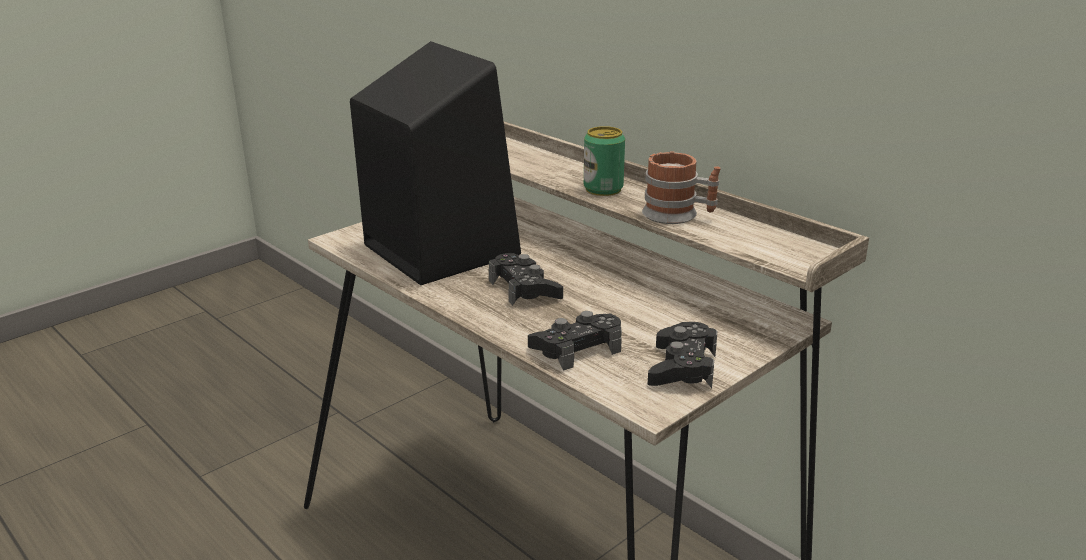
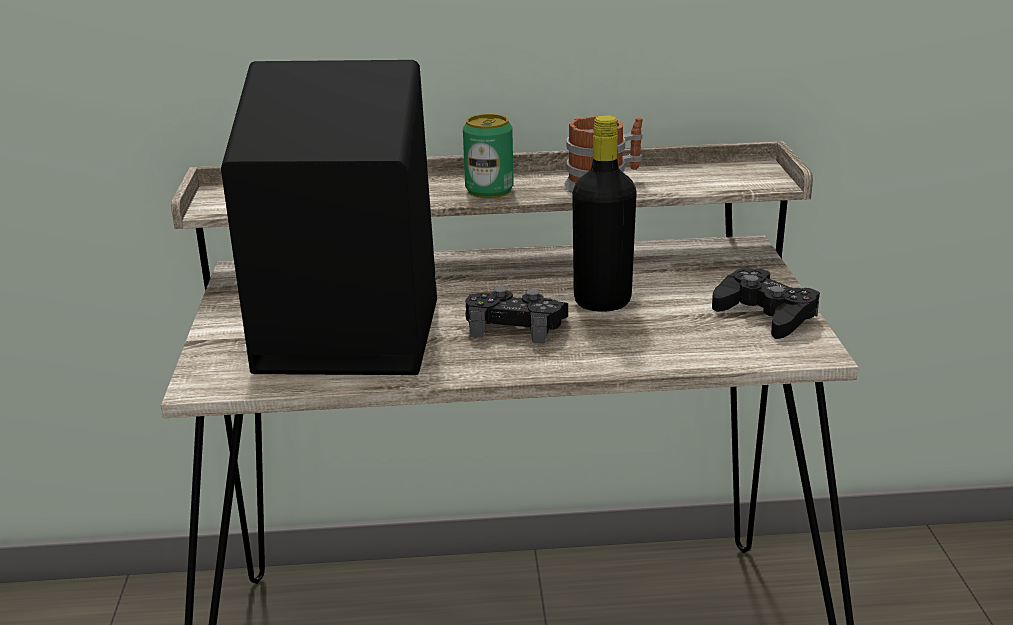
camera: 50 degrees left, 0 degrees up
black game controller [528,311,622,371] -> none
none -> black bottle [572,115,637,312]

